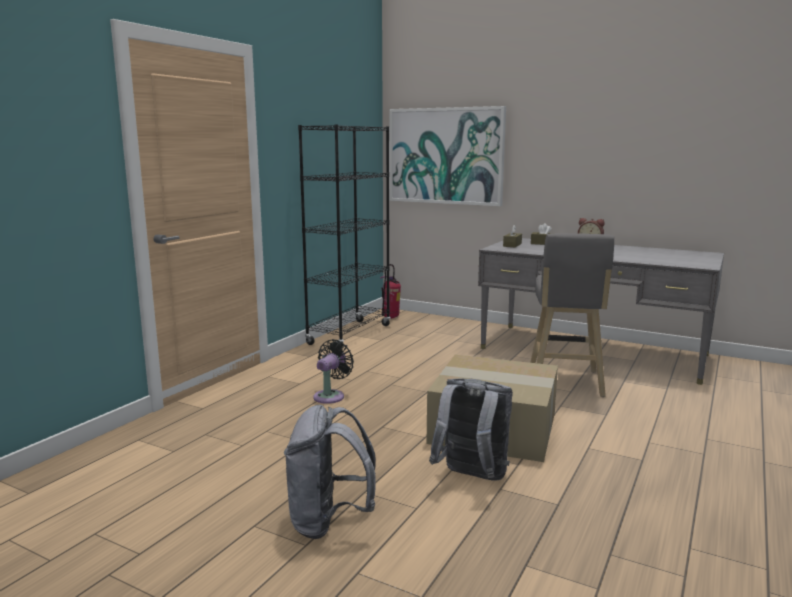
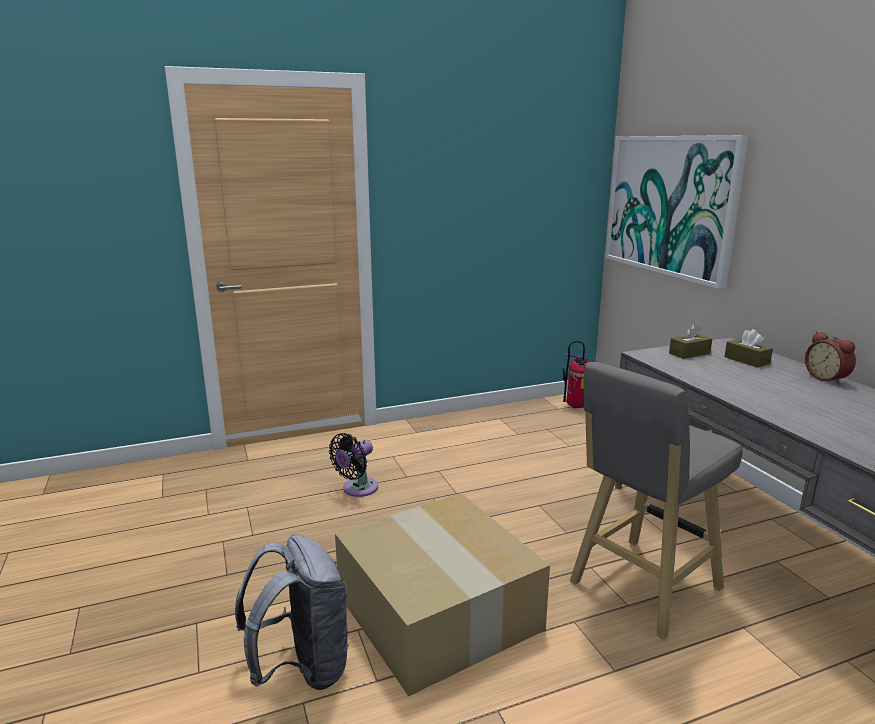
camera: 40 degrees right, 5 degrees up
grey backpack [284,405,376,539] -> none
black bookcase [298,124,391,347] -> none
black fan [314,339,354,404] -> black fan turned 150 degrees clockwise [329,433,378,497]

